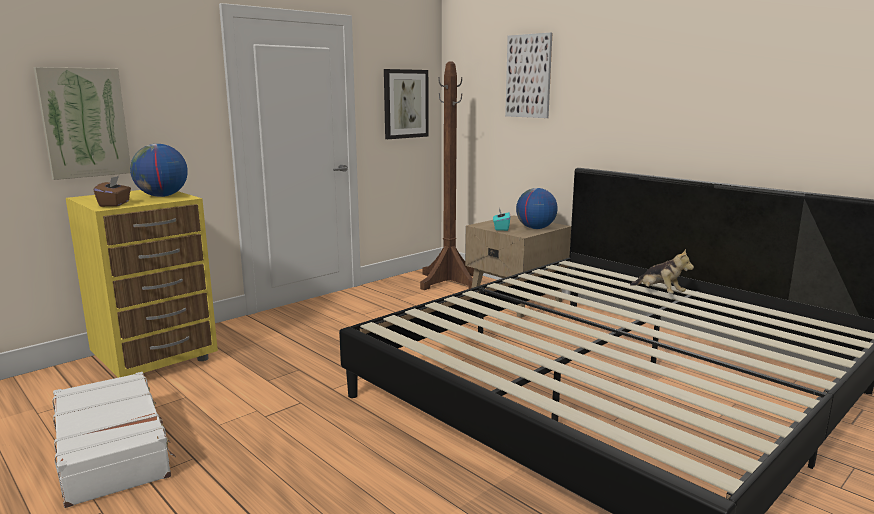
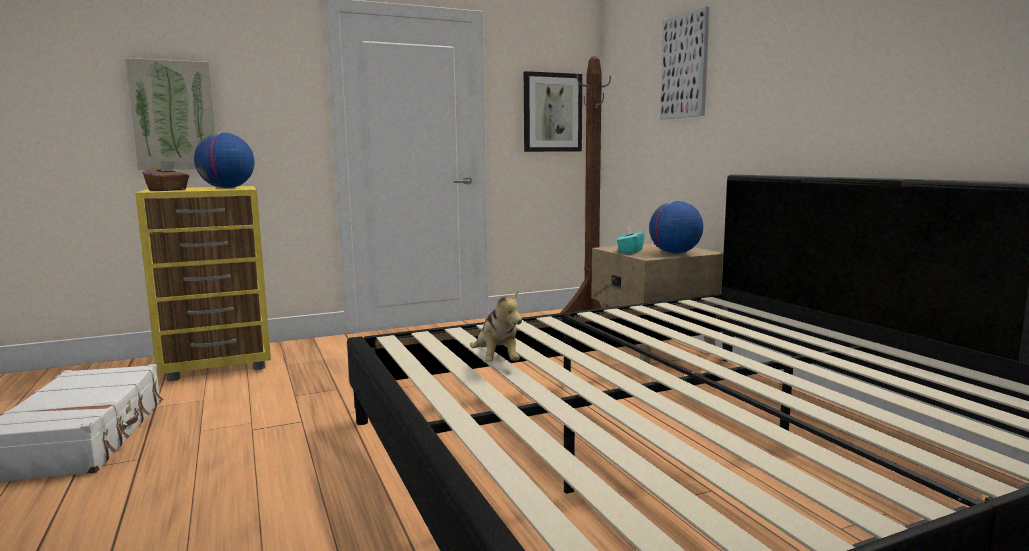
camera: 20 degrees right, 5 degrees down
plush toy [630,249,694,294] -> plush toy moved to [470,290,522,362]

